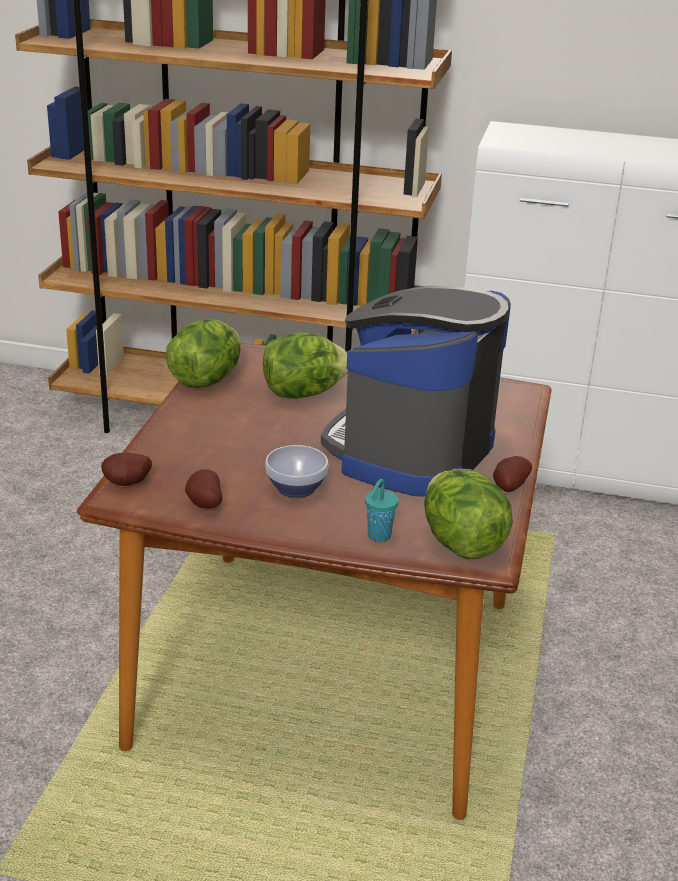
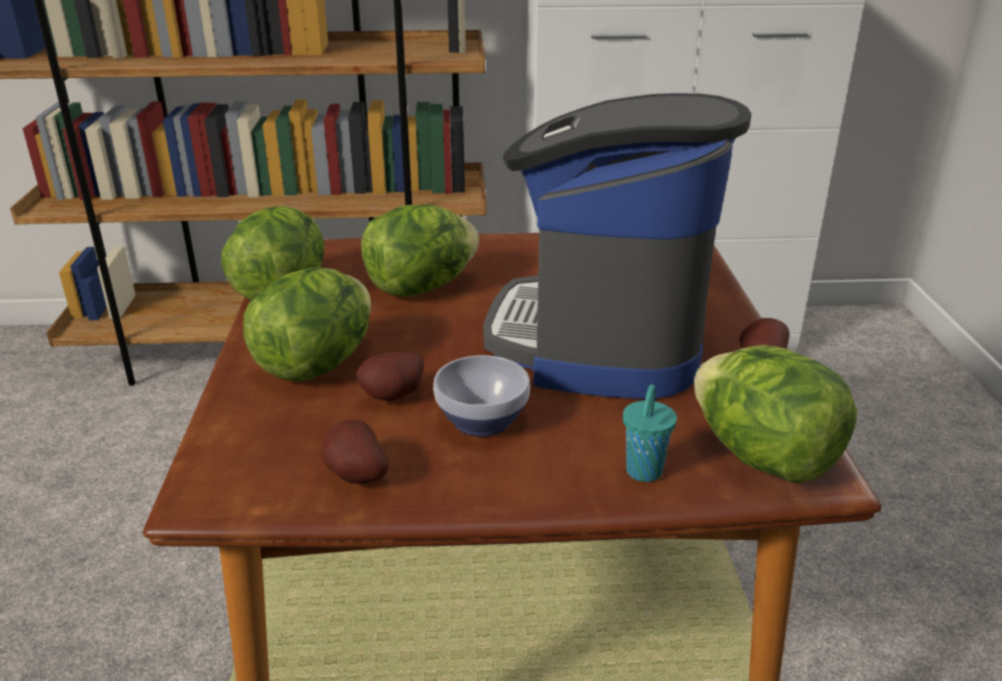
camera: 15 degrees left, 0 degrees up
potato [101,453,152,486] -> potato moved to [356,352,424,401]
none -> lettuce [243,268,371,382]

